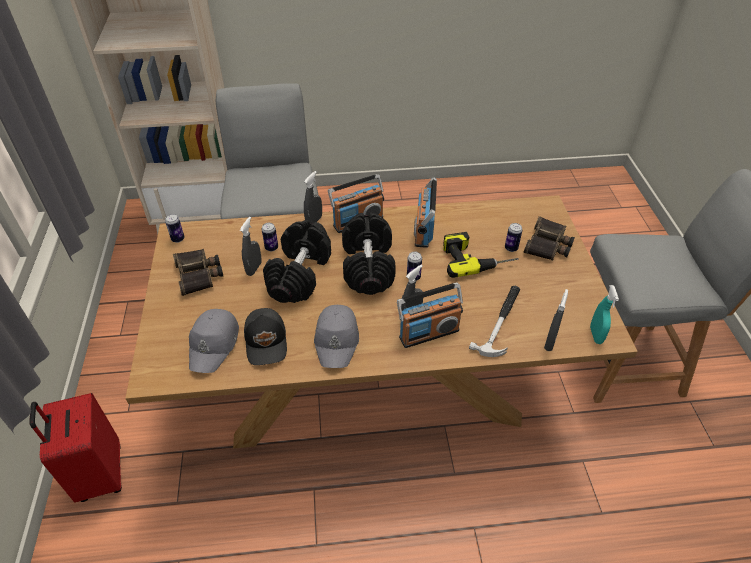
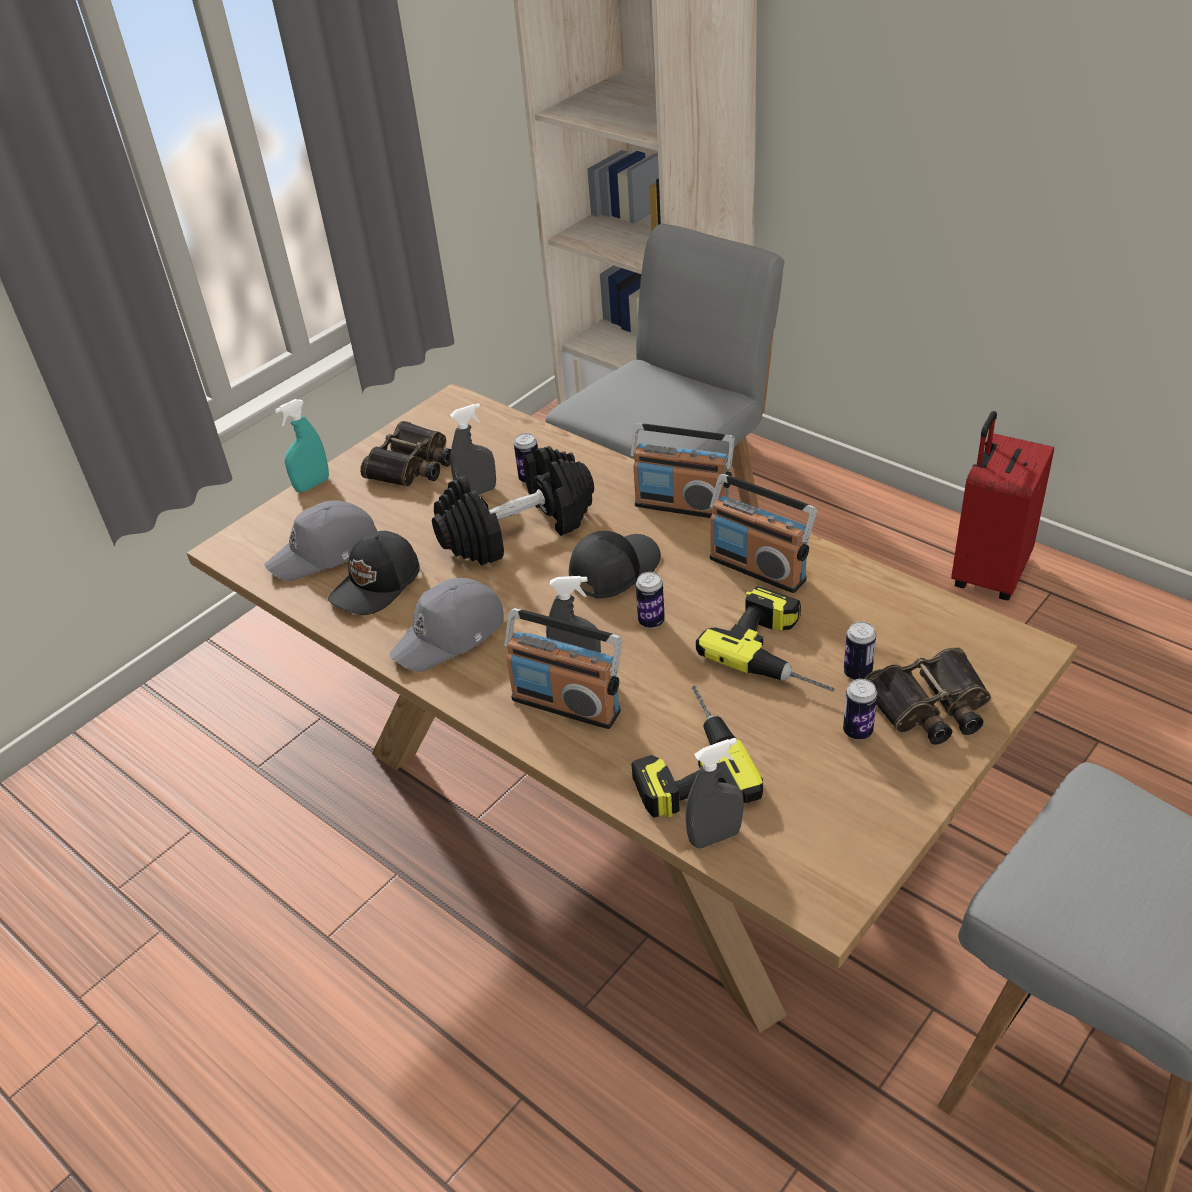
camera: 50 degrees right, 5 degrees down
red suitcase [29,393,122,502] -> red suitcase moved to [951,411,1054,600]
can [165,214,184,243] -> can moved to [843,679,877,740]
grey spray bottle [304,171,322,223] -> none
black dumbbell [342,213,396,295] -> black cap [569,531,661,599]
radio [414,177,437,248] -> radio turned 105 degrees counterclockwise [710,474,817,593]
hammer [469,286,520,357] -> power drill [631,686,763,818]
turquoise spray bottle [590,285,619,344] -> turquoise spray bottle moved to [275,399,329,492]

